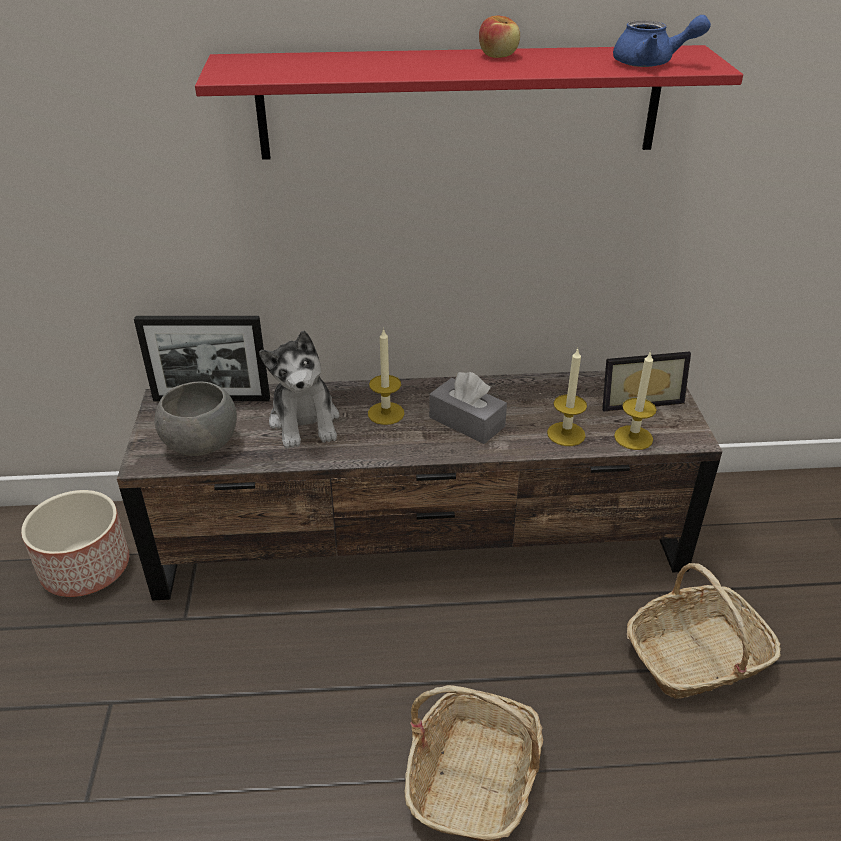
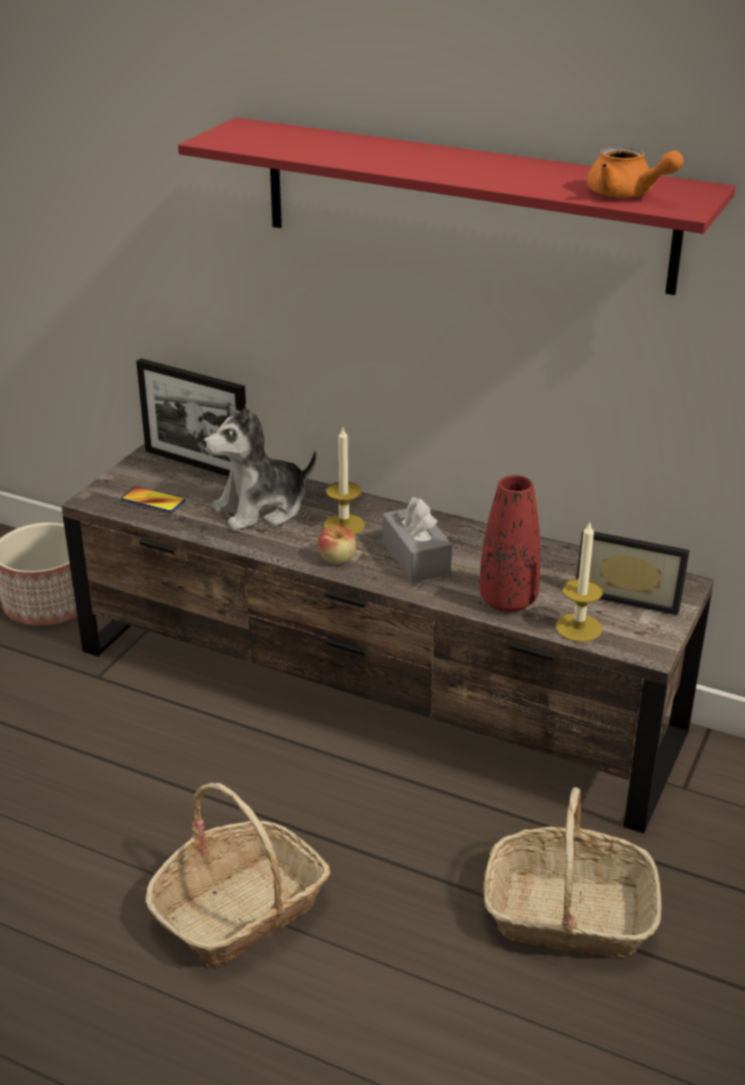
camera: 30 degrees right, 5 degrees down
grey bowl [154,381,237,456] -> phone [121,486,185,513]
plush toy [259,331,340,449] -> plush toy turned 45 degrees clockwise [203,402,316,531]
apple [479,16,520,58] -> apple moved to [318,526,357,564]
candle [547,349,587,446] -> red vase [480,475,541,612]
blue teapot [613,15,711,67] -> orange teapot [587,146,684,198]

